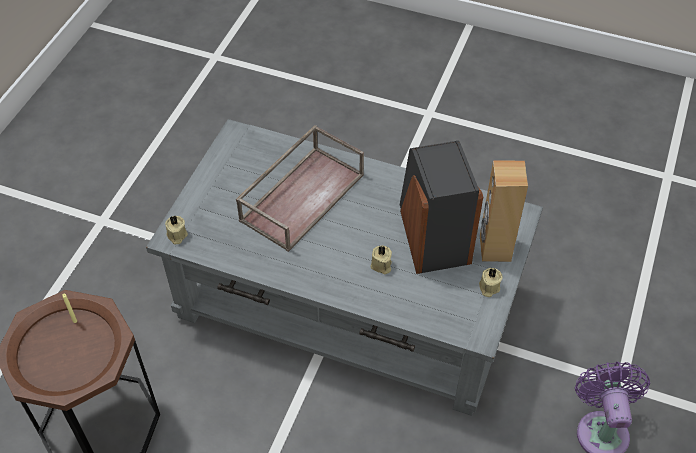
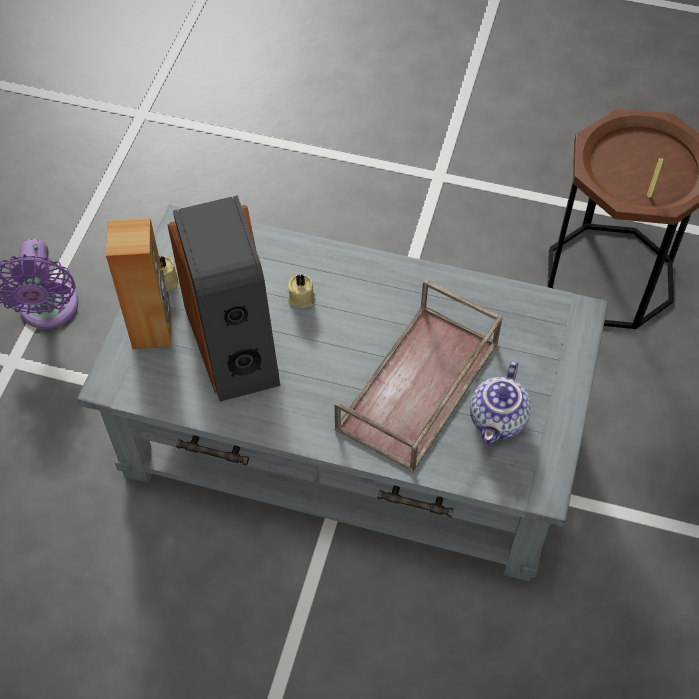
camera: 175 degrees right, 5 degrees up
beige candle [165,216,188,244] -> none
none -> teapot [470,361,531,444]

